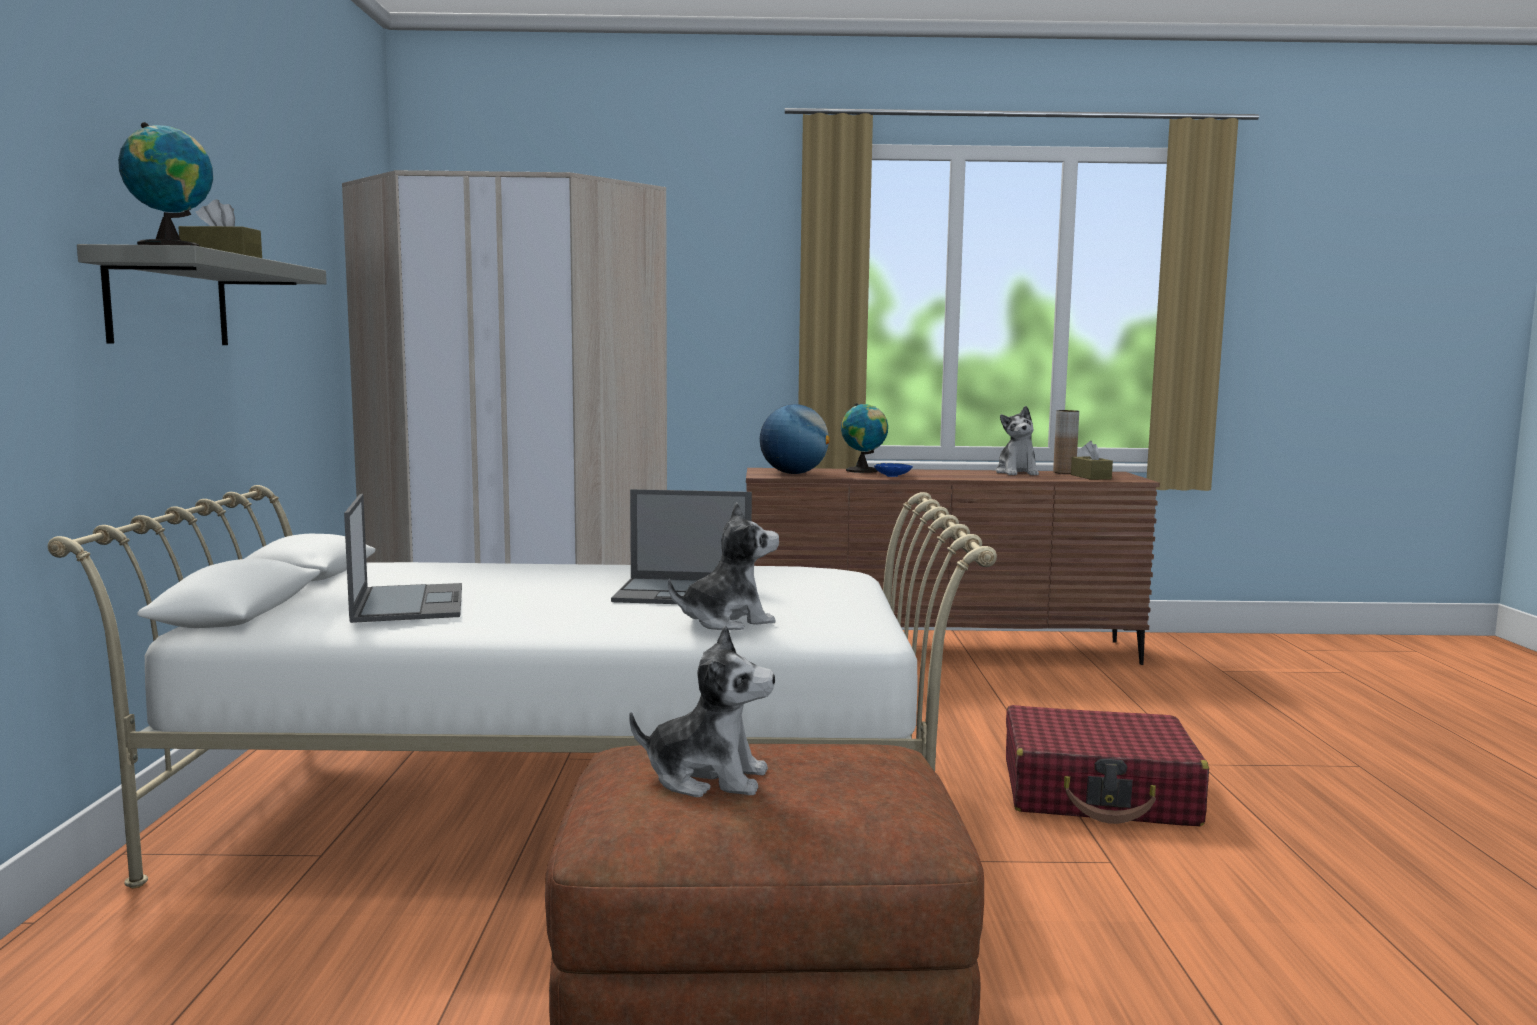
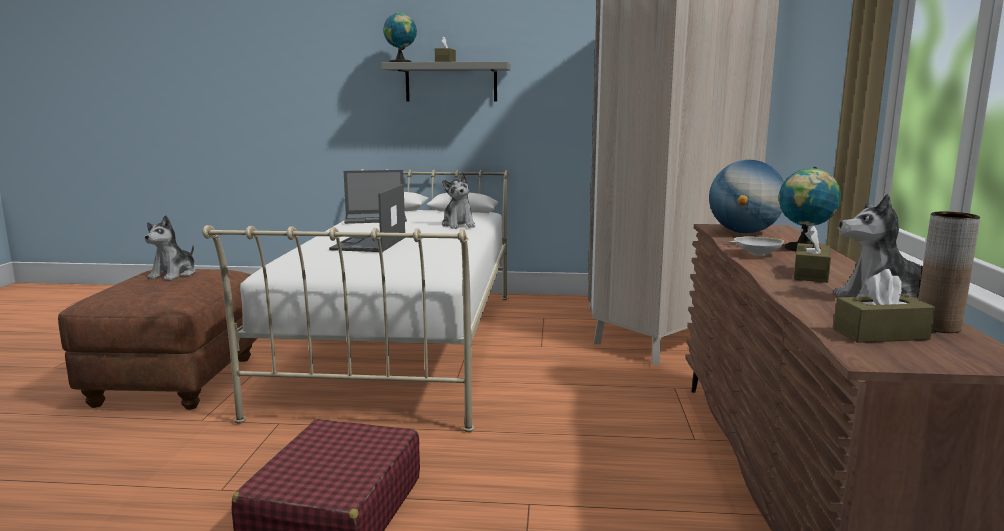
camera: 95 degrees right, 5 degrees up
plush toy [668,502,779,630] -> plush toy moved to [442,172,475,229]
blue bowl [874,463,913,477] -> white bowl [730,236,784,256]
none -> brown tissue box [794,225,831,283]

